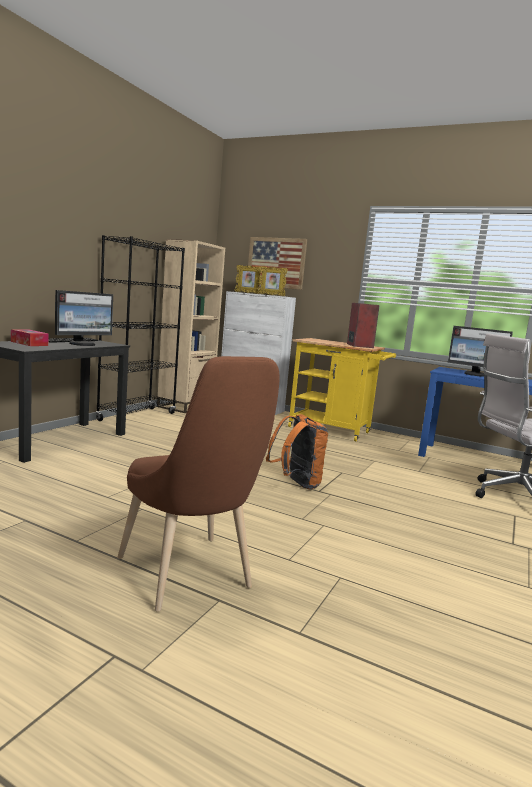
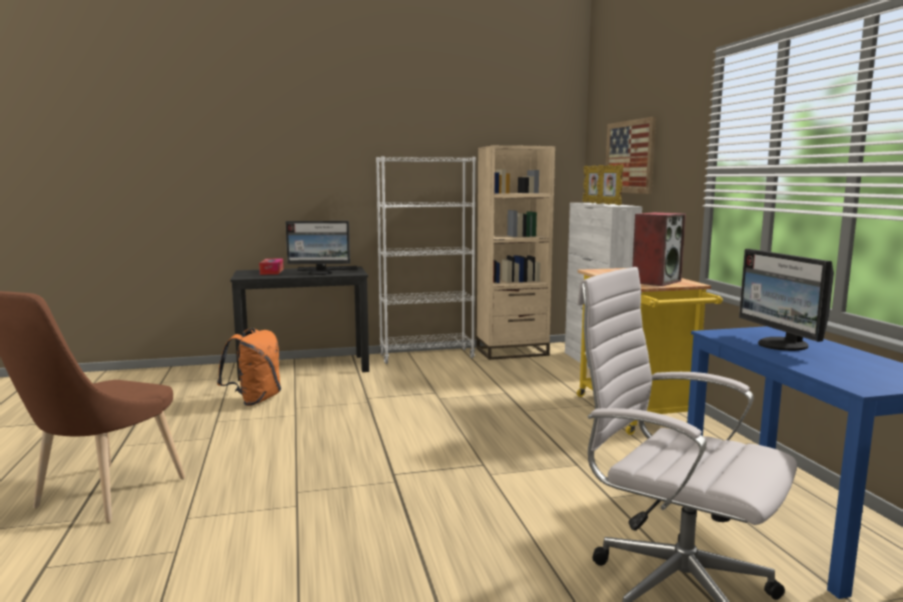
camera: 50 degrees right, 0 degrees up
black bookcase [96,235,185,421] -> white bookcase [376,156,476,364]
orange backpack [266,414,328,489] -> orange backpack moved to [217,328,281,406]

